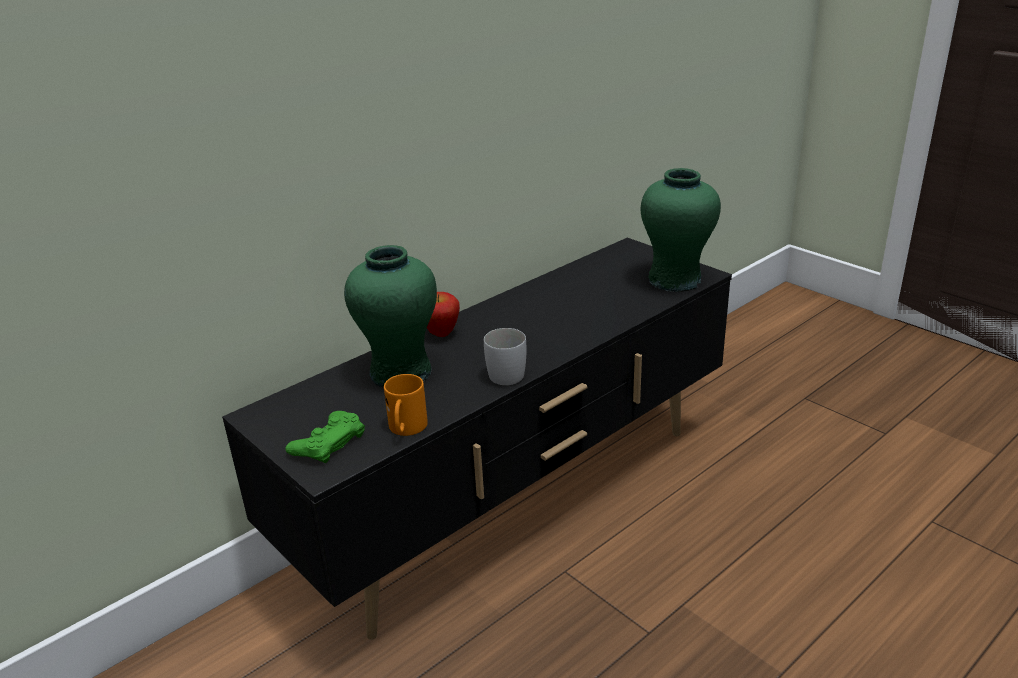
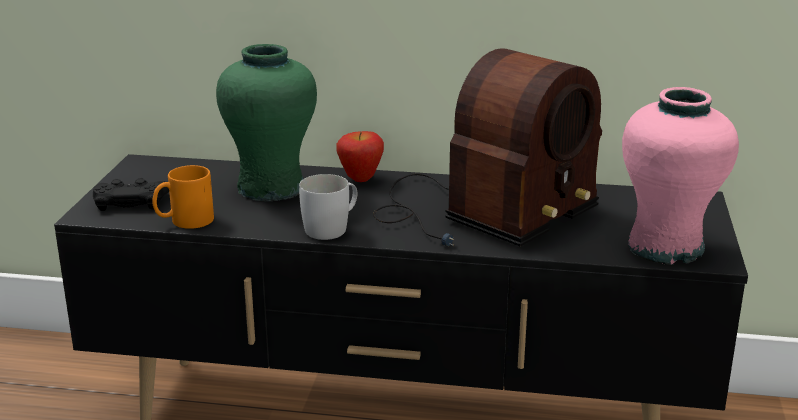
camera: 50 degrees right, 5 degrees down
green game controller [285,411,365,463] -> black game controller [93,178,169,211]
green vase [641,168,721,292] -> pink vase [622,87,739,265]
none -> radio [373,48,602,247]

